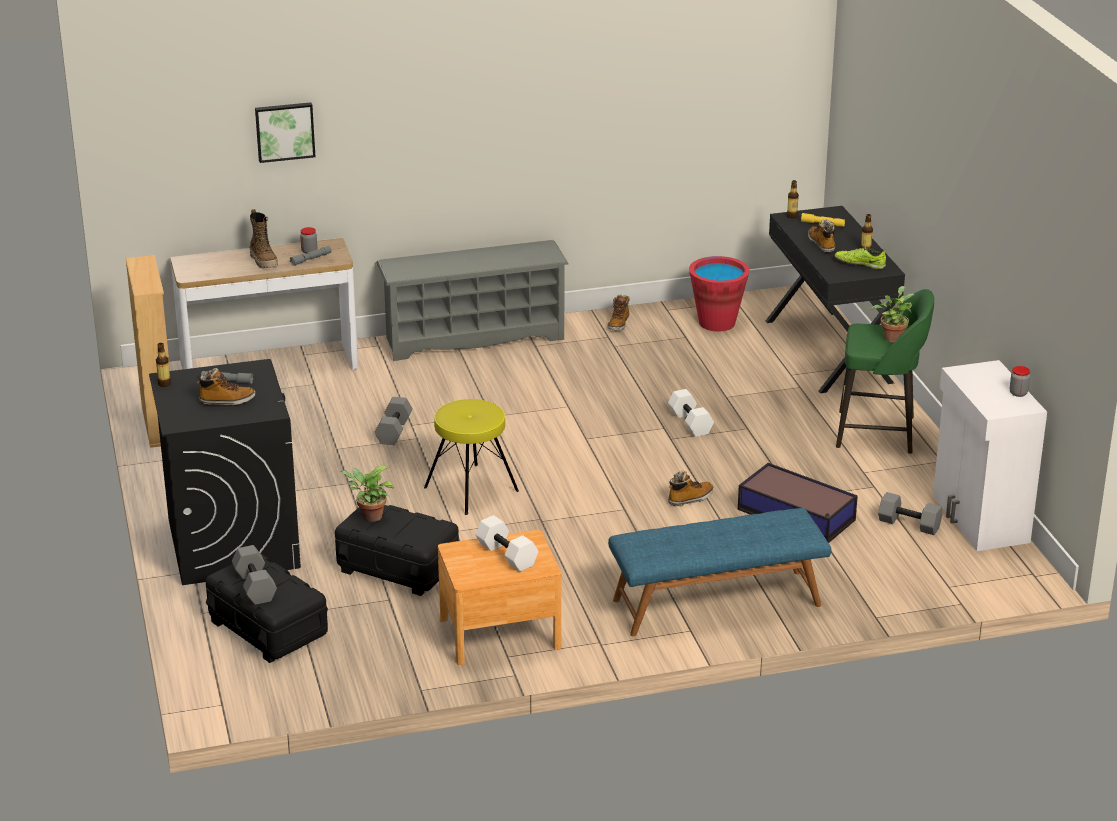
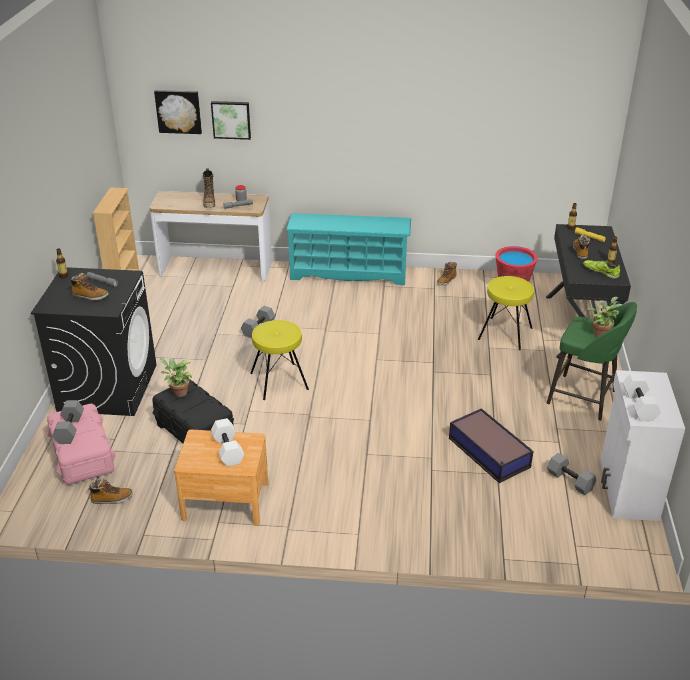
camera: 20 degrees right, 5 degrees up
black storage box [206,553,328,663] -> pink storage box [46,404,116,485]
grey shoe rack [376,240,569,361] -> turquoise shoe rack [286,213,411,285]
blue bench [608,508,831,636] -> none
white dumbbell [668,389,714,437] -> white dumbbell moved to [623,373,661,422]
boot [668,471,714,506] -> boot moved to [88,478,133,504]
jar [1010,366,1030,397] -> none
none -> picture [154,90,202,134]
none -> yellow stool [478,276,534,350]

